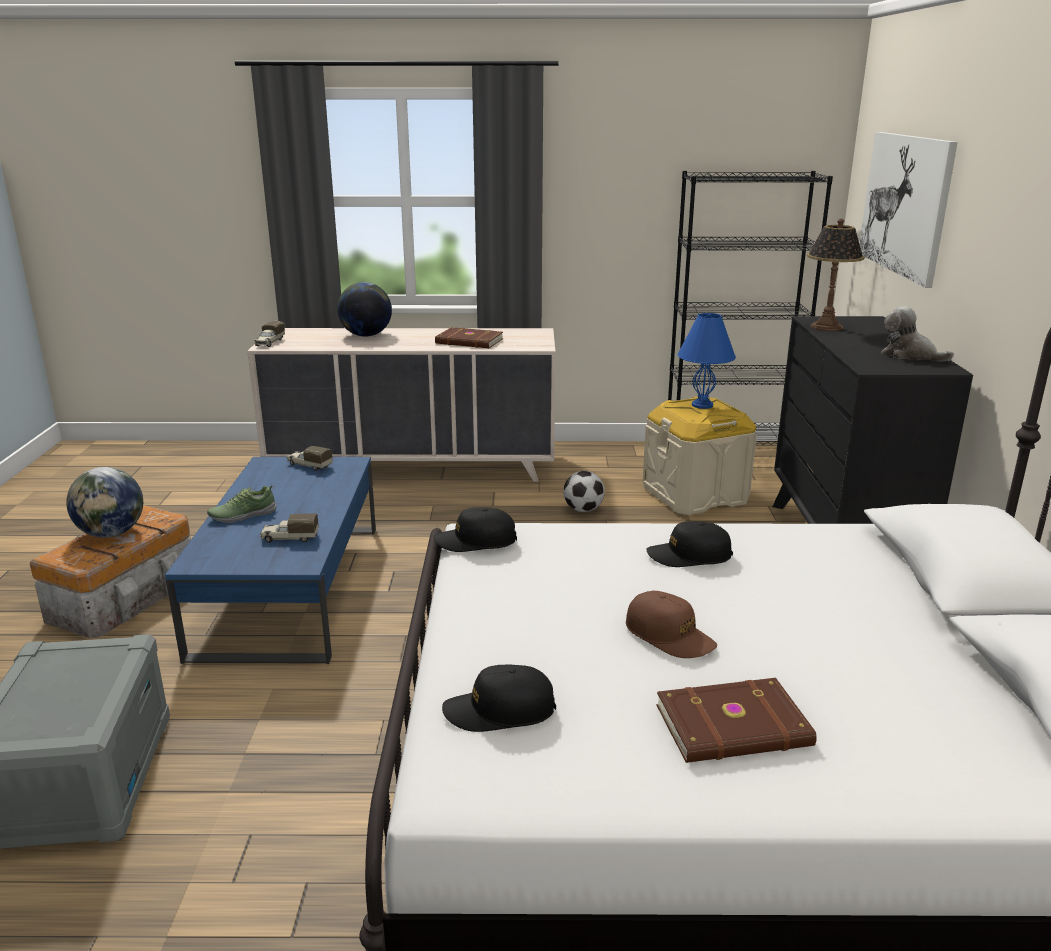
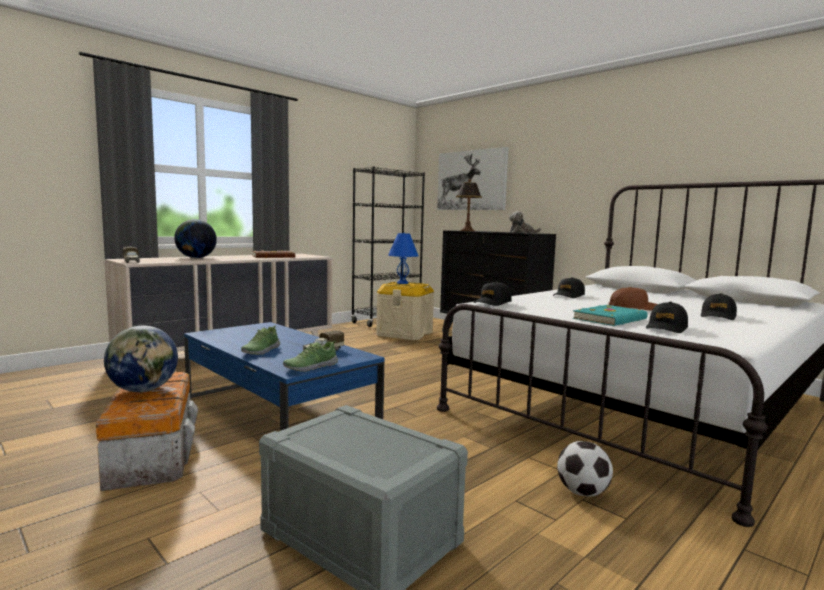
camera: 45 degrees left, 15 degrees down
toy truck [287,446,333,471] -> none
football [563,471,605,512] -> football moved to [557,441,613,497]
brown book [657,678,817,763] -> black cap [701,293,737,320]
none -> shoe [283,341,338,372]
none -> turquoise book [572,305,648,326]

